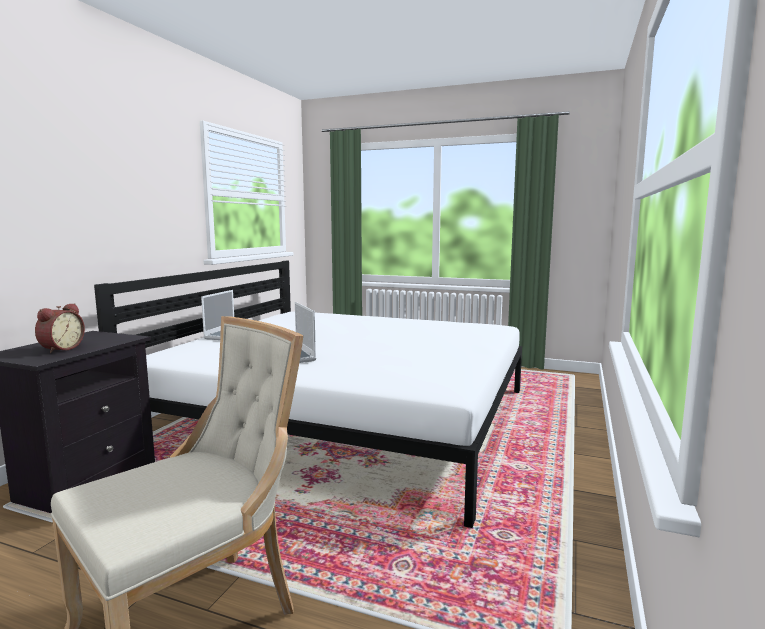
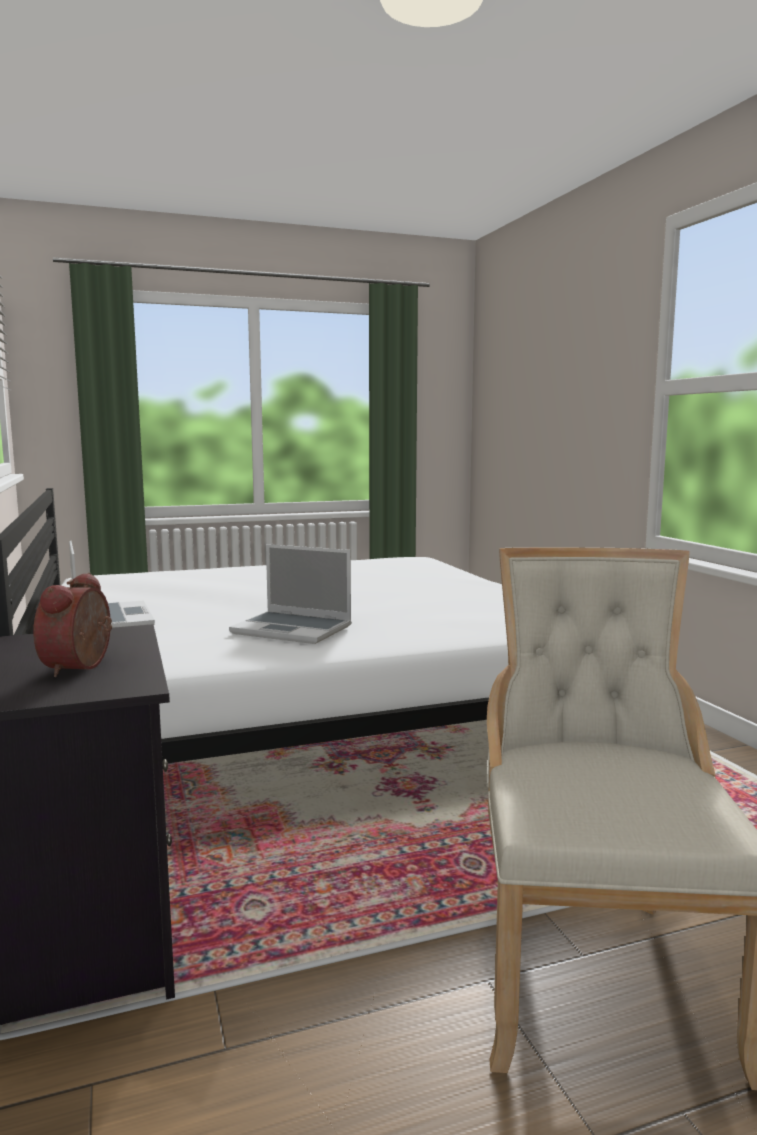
camera: 40 degrees left, 0 degrees up
alarm clock [35,303,85,353] -> alarm clock turned 150 degrees counterclockwise [33,572,112,677]

